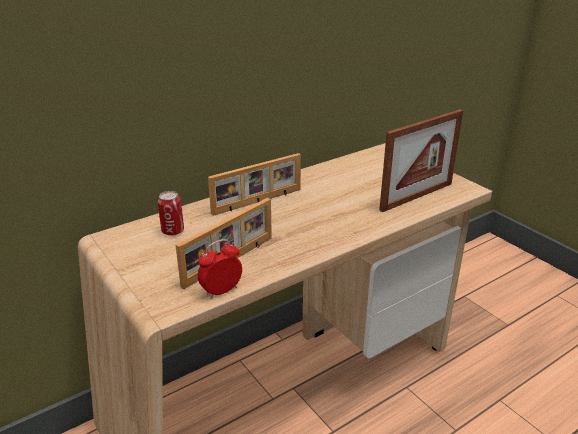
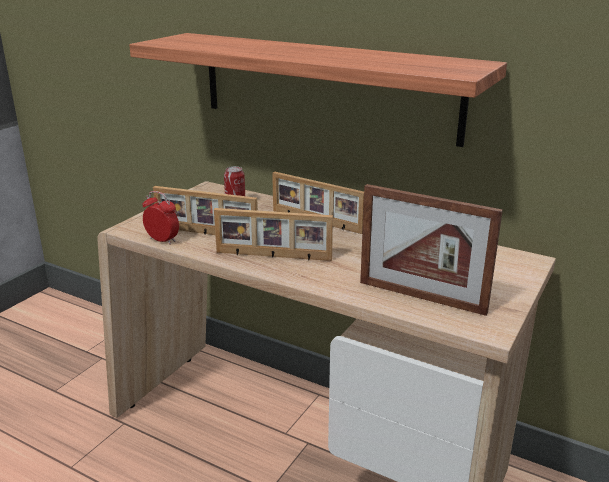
camera: 65 degrees right, 5 degrees down
none -> shelf [129,33,507,147]
none -> picture frame [214,208,333,261]

